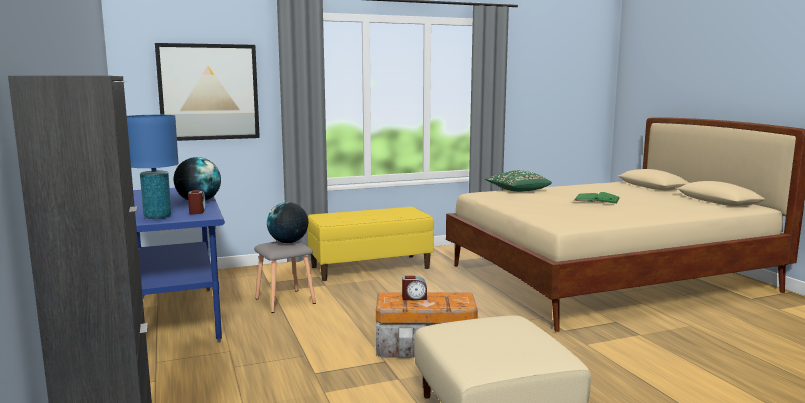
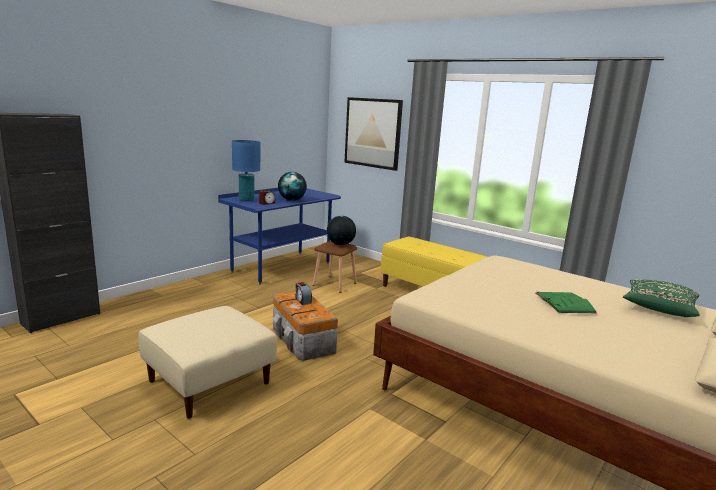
camera: 60 degrees right, 5 degrees up
grey stool [254,241,316,313] -> brown stool [312,241,357,293]
green pillow [485,170,552,192] -> green pillow moved to [623,280,700,317]

